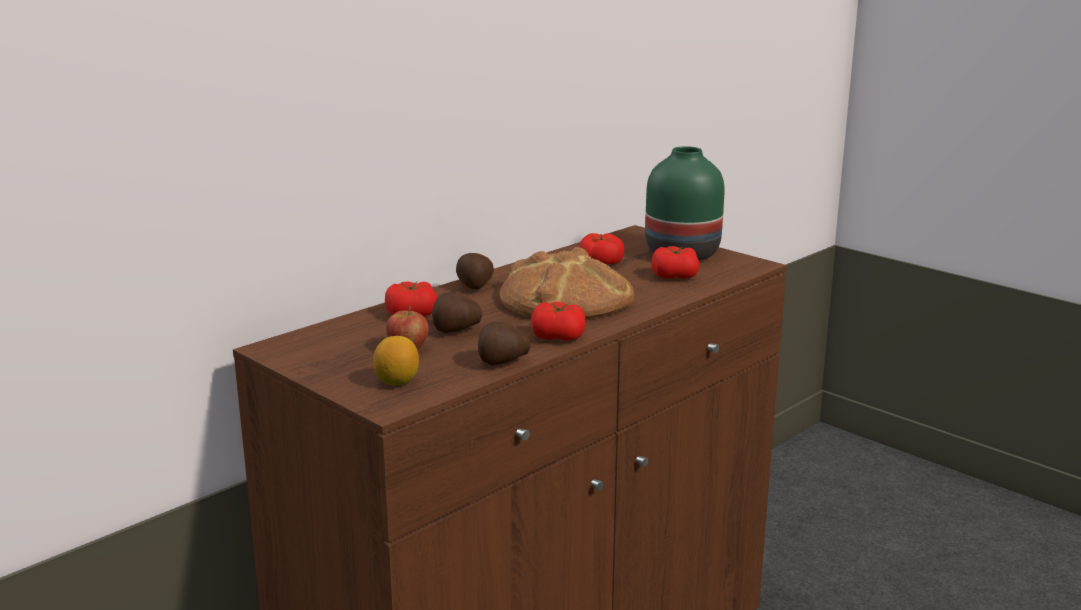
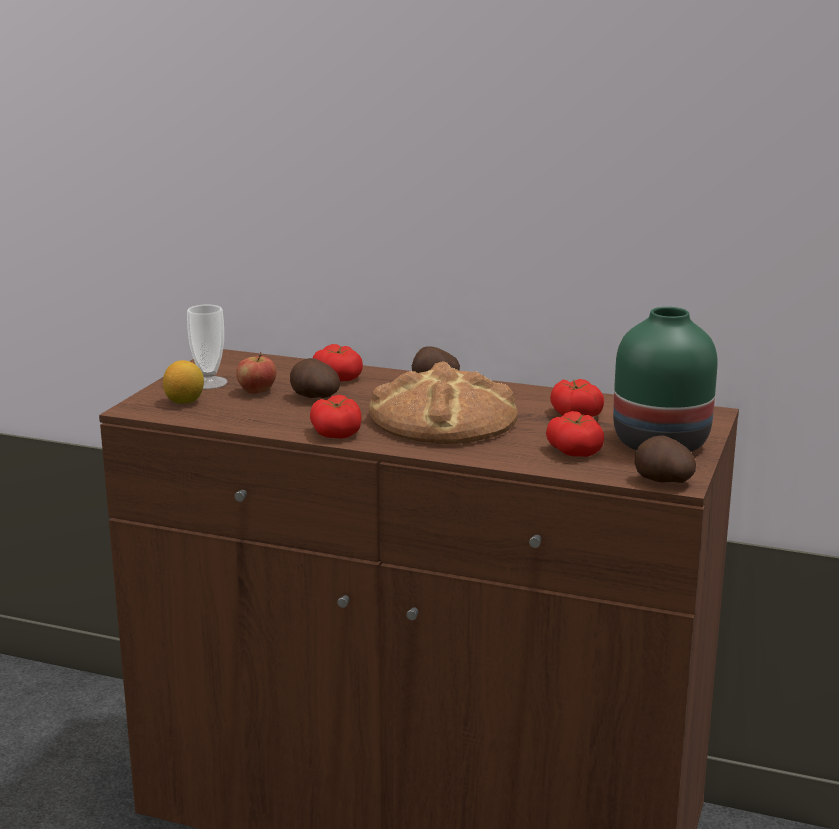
camera: 65 degrees right, 0 degrees up
potato [478,322,531,366] -> potato moved to [634,435,696,483]
none -> cup [187,305,228,389]

